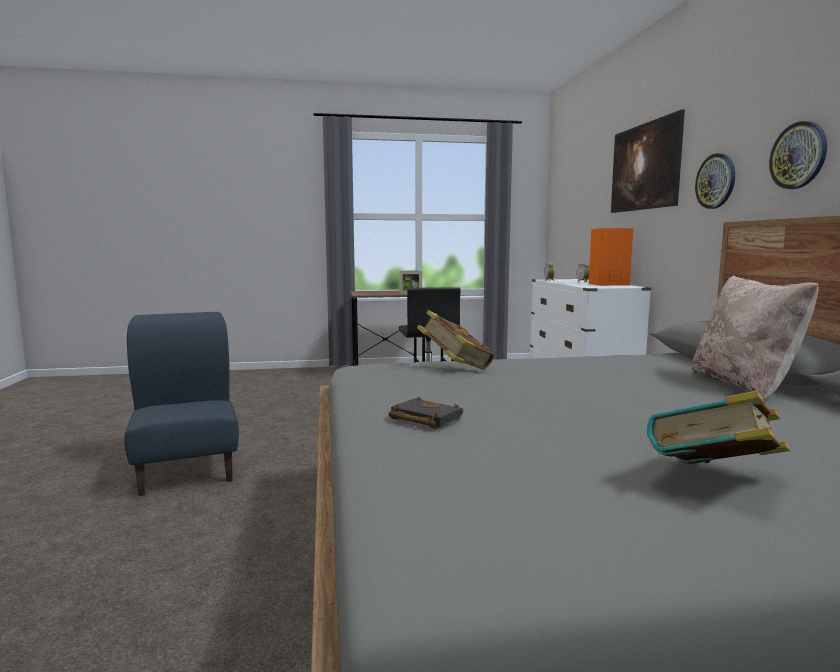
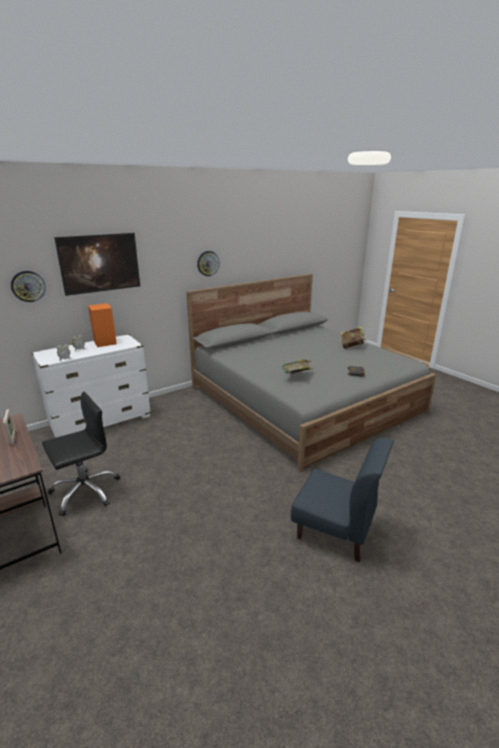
camera: 115 degrees left, 15 degrees up
blue chair [124,312,239,496] -> blue chair turned 105 degrees counterclockwise [291,438,394,562]
beige pillow [692,276,819,400] -> none
wall clock [695,153,735,209] -> wall clock moved to [11,271,46,302]

